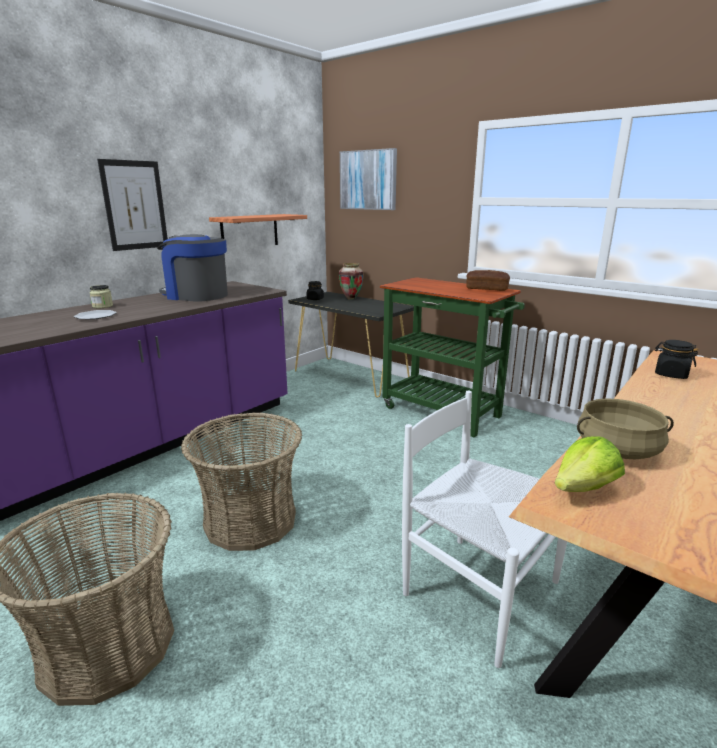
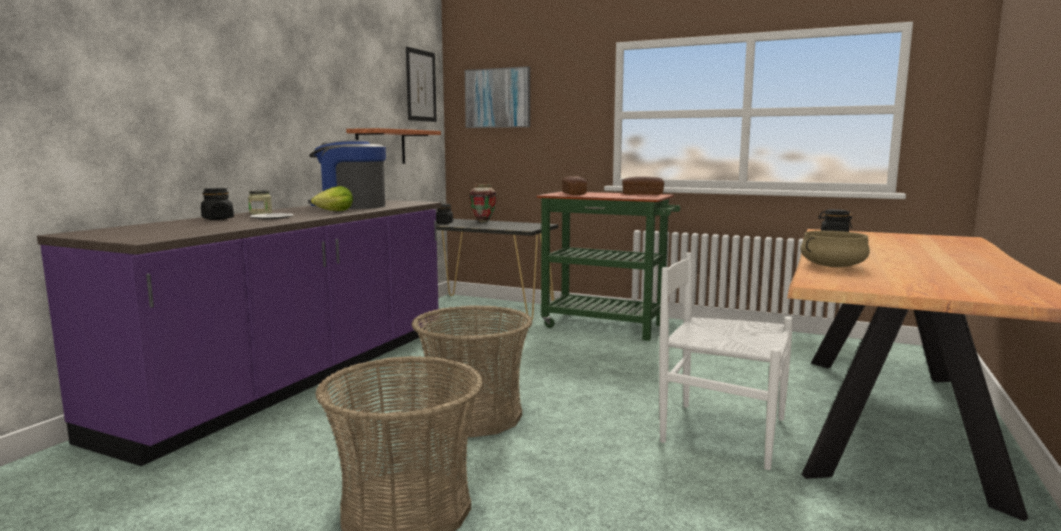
camera: 15 degrees left, 10 degrees down
picture [97,159,168,251] -> picture moved to [406,47,437,122]
lettuce [555,437,625,492] -> lettuce moved to [311,186,353,211]
none -> black jar [201,188,234,220]
none -> bread [562,176,588,195]

